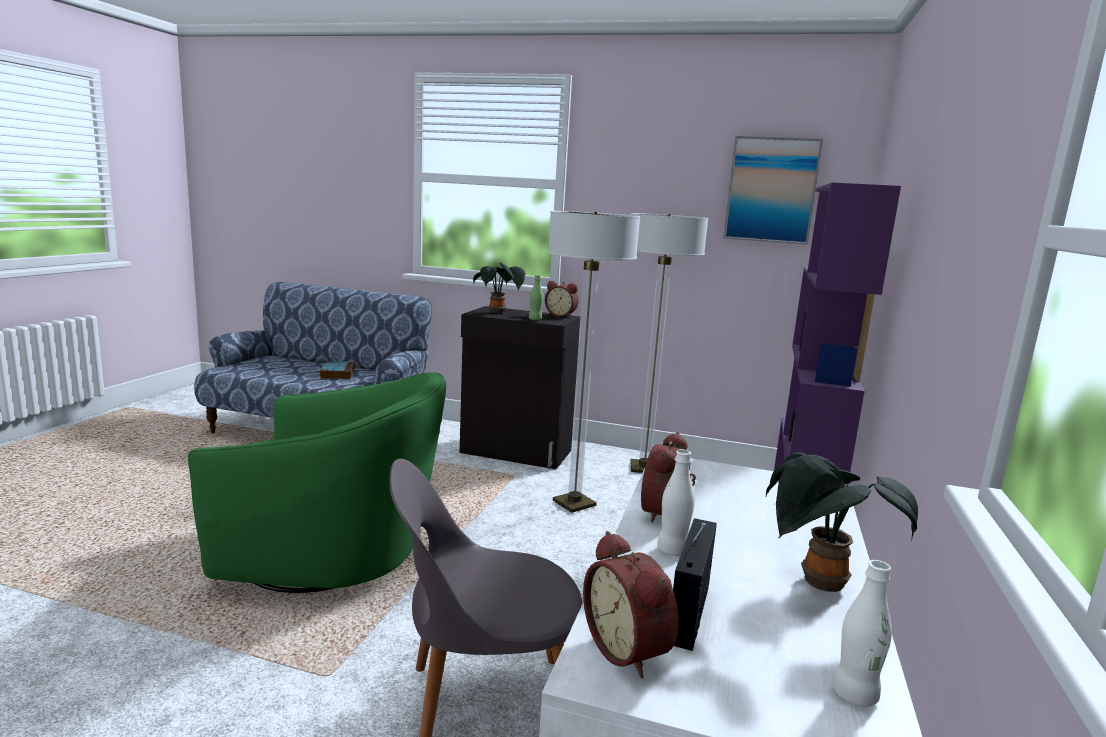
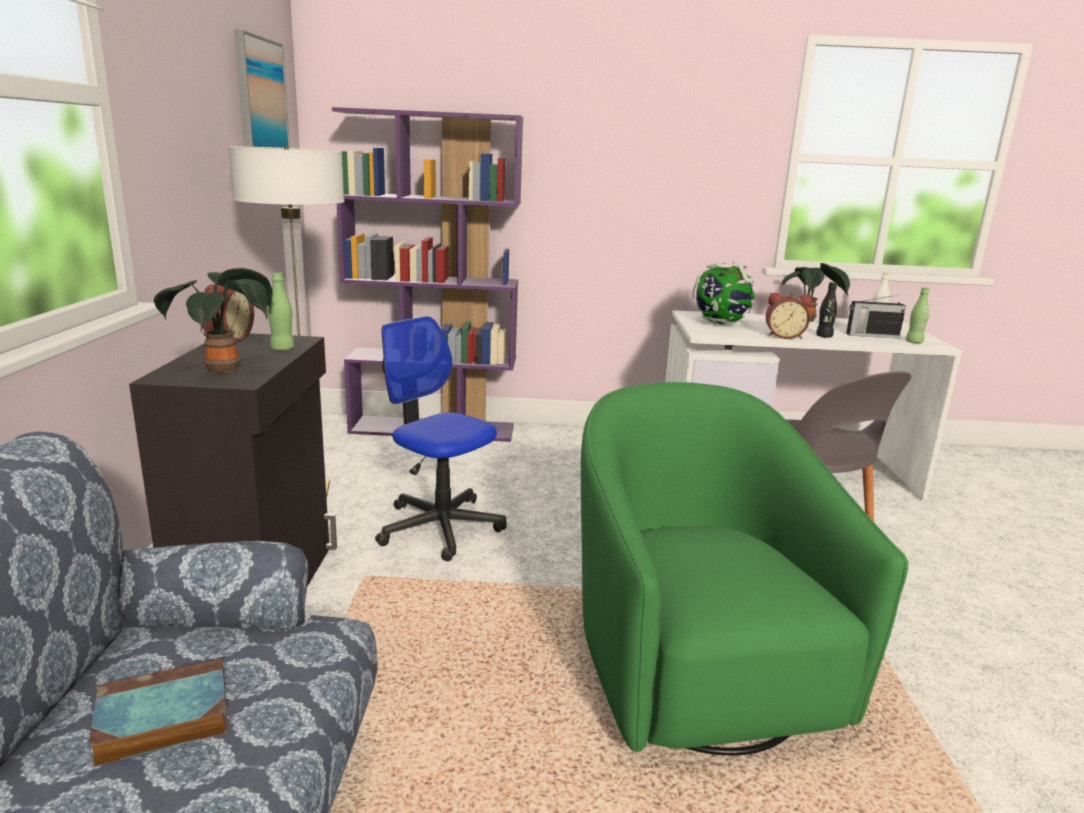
camera: 105 degrees left, 5 degrees up
floor lamp [548,211,640,513] -> office chair [375,316,507,561]
alarm clock [583,531,679,678] -> green bottle [906,287,930,343]
white bottle [657,449,695,556] -> black bottle [816,282,837,337]
none -> globe [692,262,755,325]

